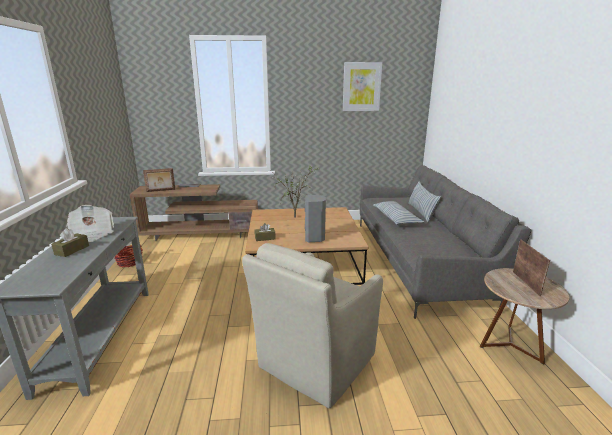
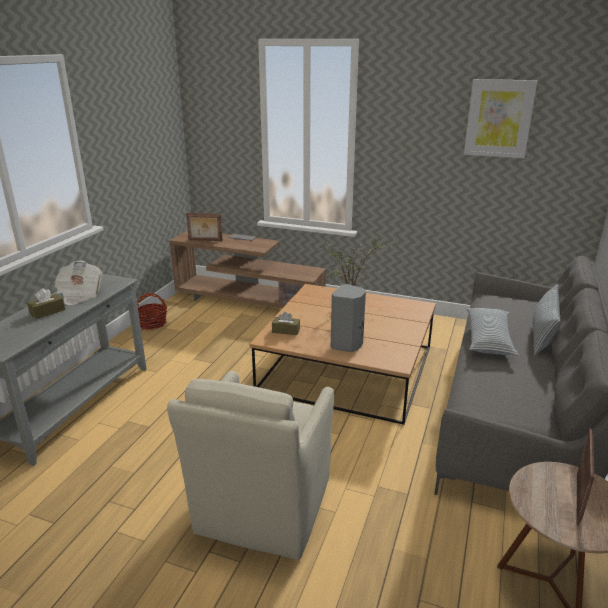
camera: 25 degrees right, 5 degrees up
beige armchair [242,243,383,408] -> beige armchair turned 45 degrees counterclockwise [167,371,334,560]

